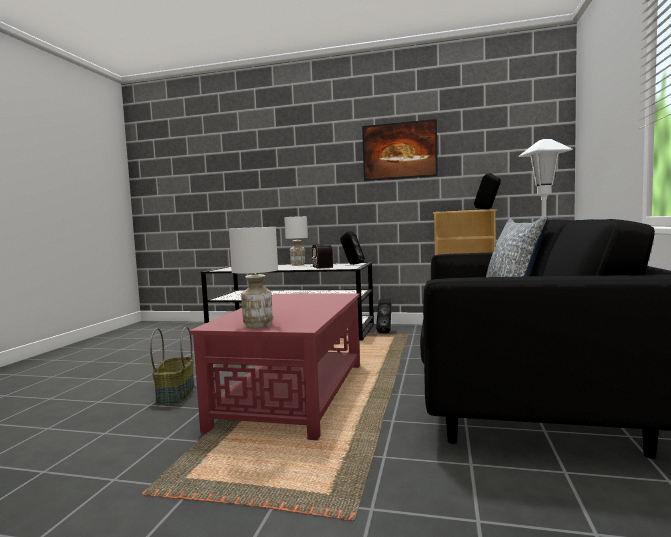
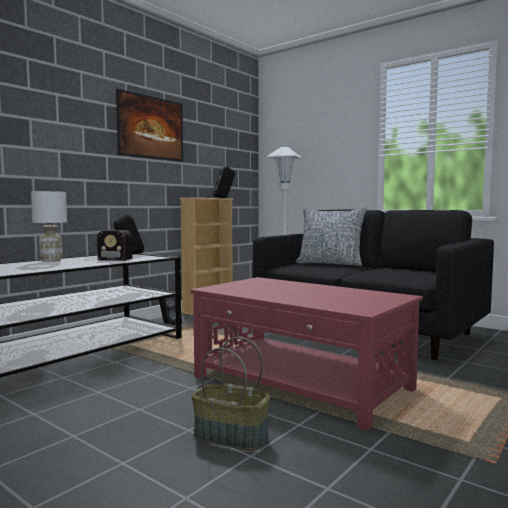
camera: 65 degrees left, 0 degrees up
white table lamp [229,227,278,328] -> none

